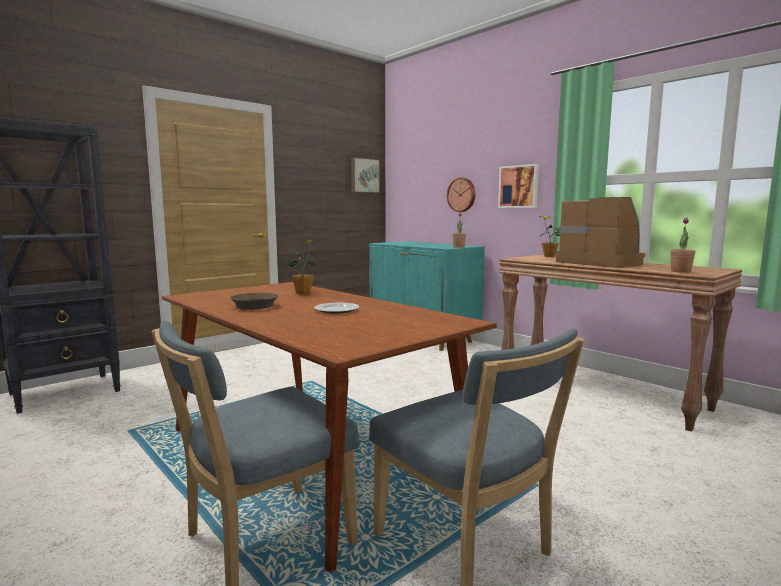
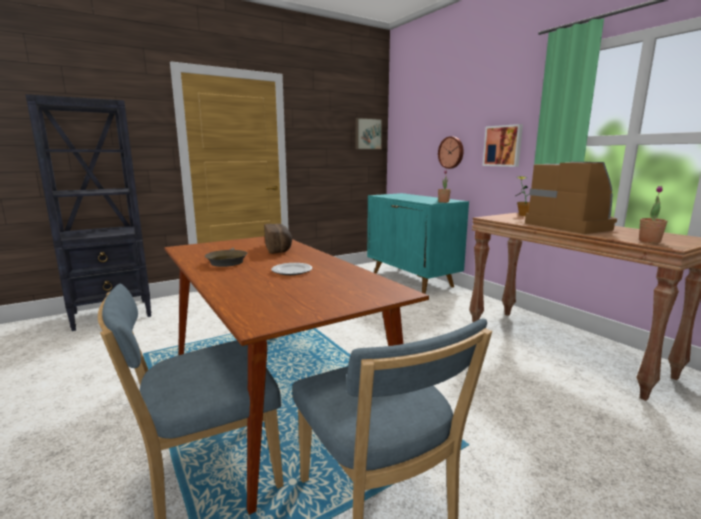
camera: 10 degrees right, 5 degrees up
potted plant [288,239,316,295] -> bread [264,224,292,254]

